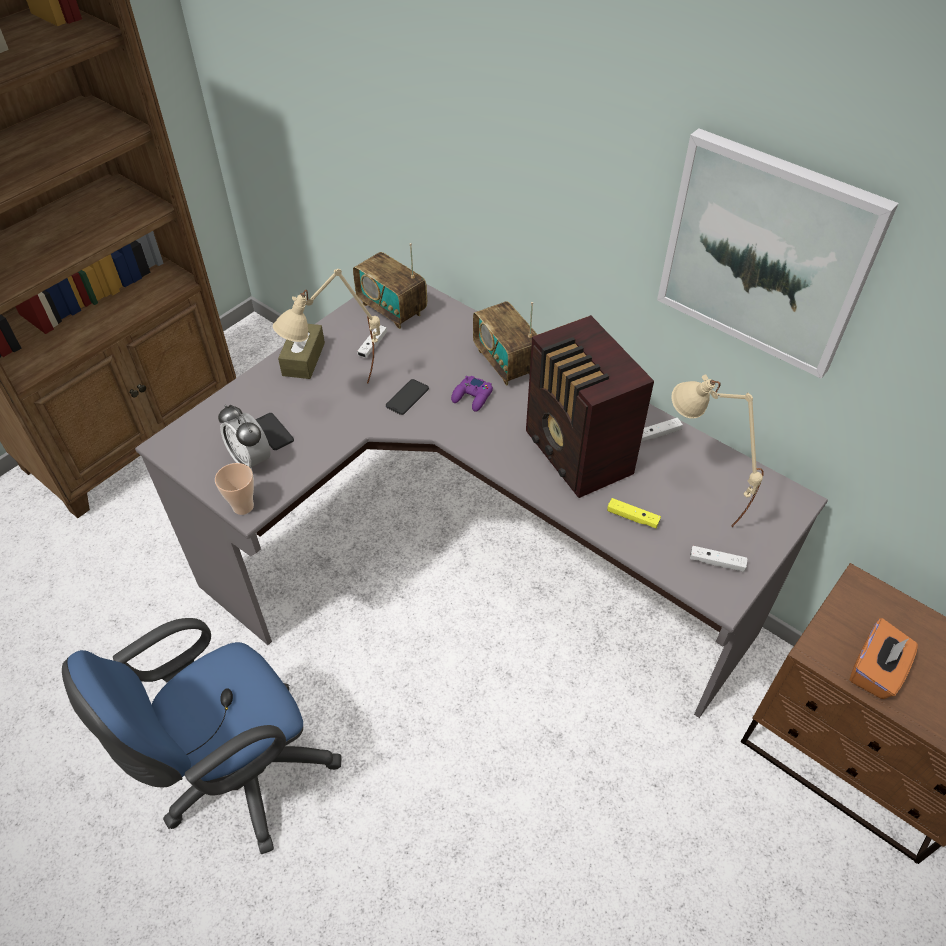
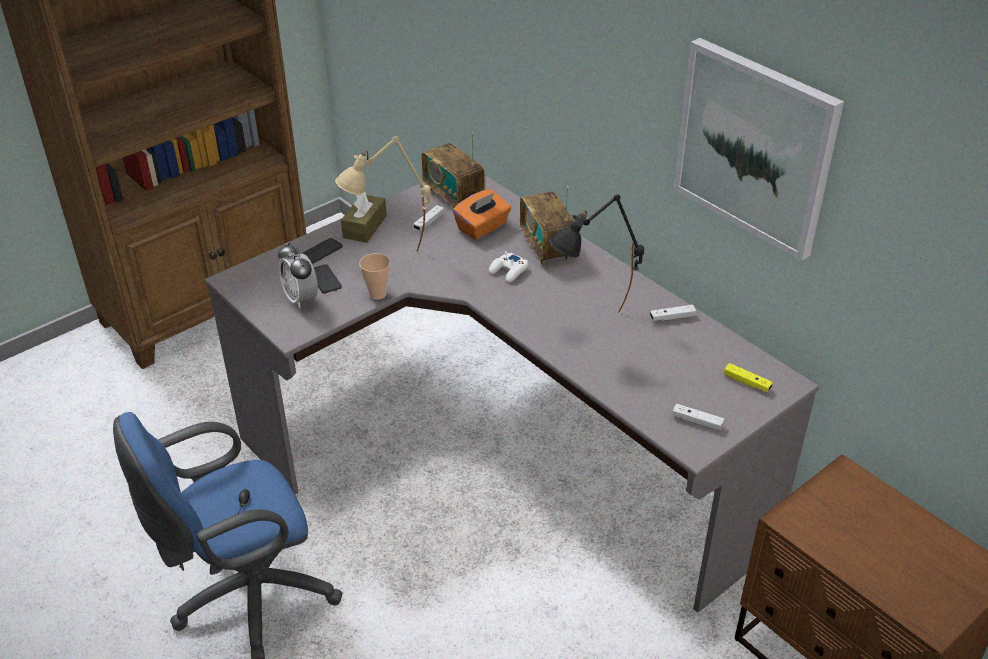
camera: 10 degrees right, 10 degrees down
cup [215,463,254,515] -> cup moved to [359,253,391,299]
phone [386,379,429,415] -> phone moved to [301,238,343,264]
purple game controller [451,375,493,412] -> white game controller [489,251,528,283]
radio [526,315,654,498] -> black table lamp [549,194,644,313]
yellow game controller [607,498,661,528] -> yellow game controller moved to [724,363,773,392]
beige table lamp [672,374,764,527] -> none
orange tissue box [850,618,918,699] -> orange tissue box moved to [453,189,511,240]

